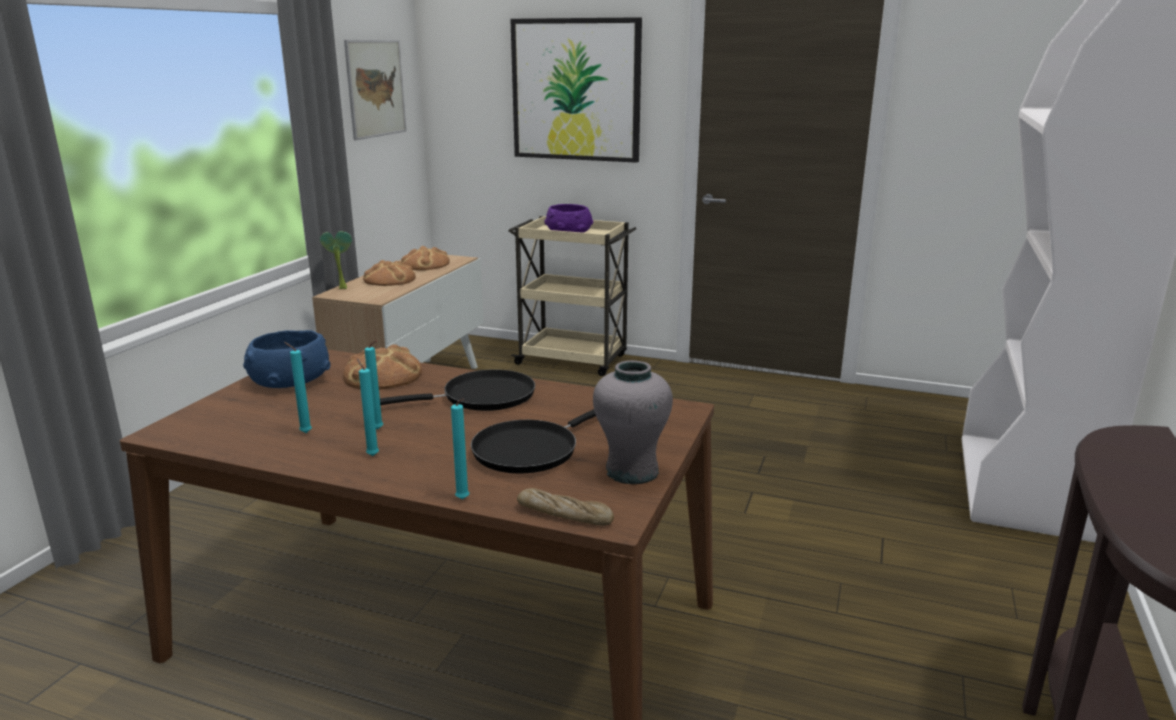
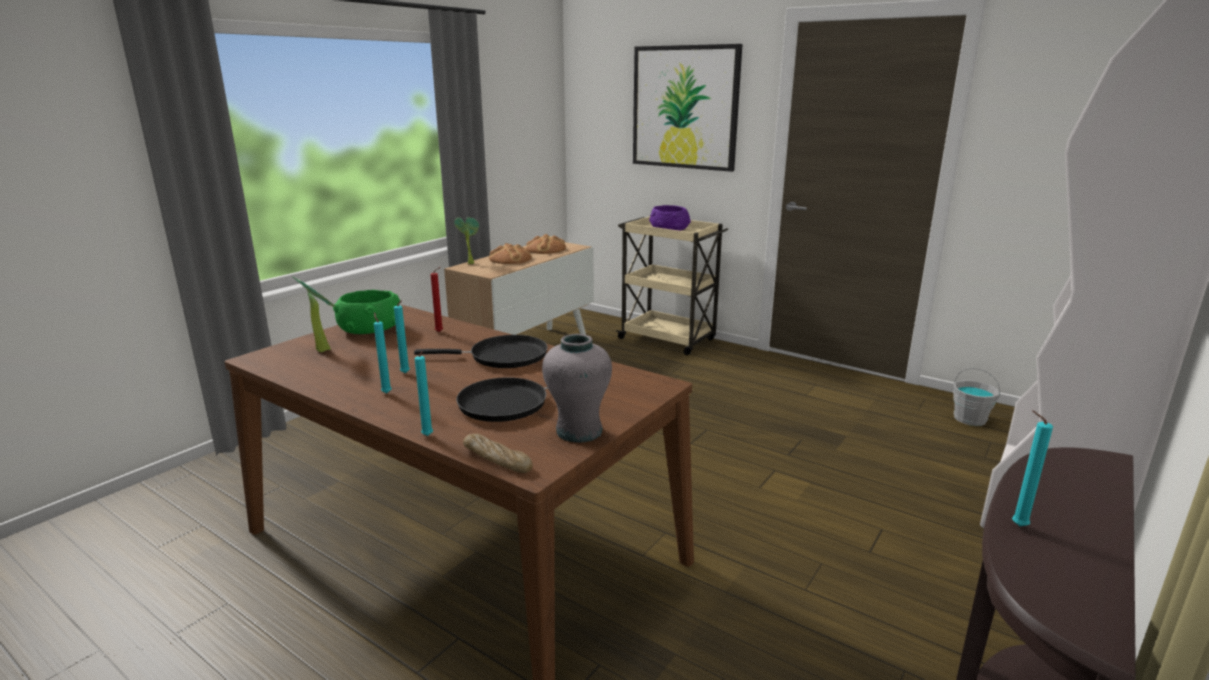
camera: 15 degrees right, 0 degrees up
blue bowl [243,330,330,388] -> green bowl [333,290,400,334]
turquoise candle [284,342,312,433] -> turquoise candle moved to [1012,410,1053,527]
bread [343,344,422,389] -> red candle [430,267,443,332]
picture [344,40,407,140] -> none
none -> potted plant [293,277,336,352]
none -> grey bucket [953,368,1000,426]

